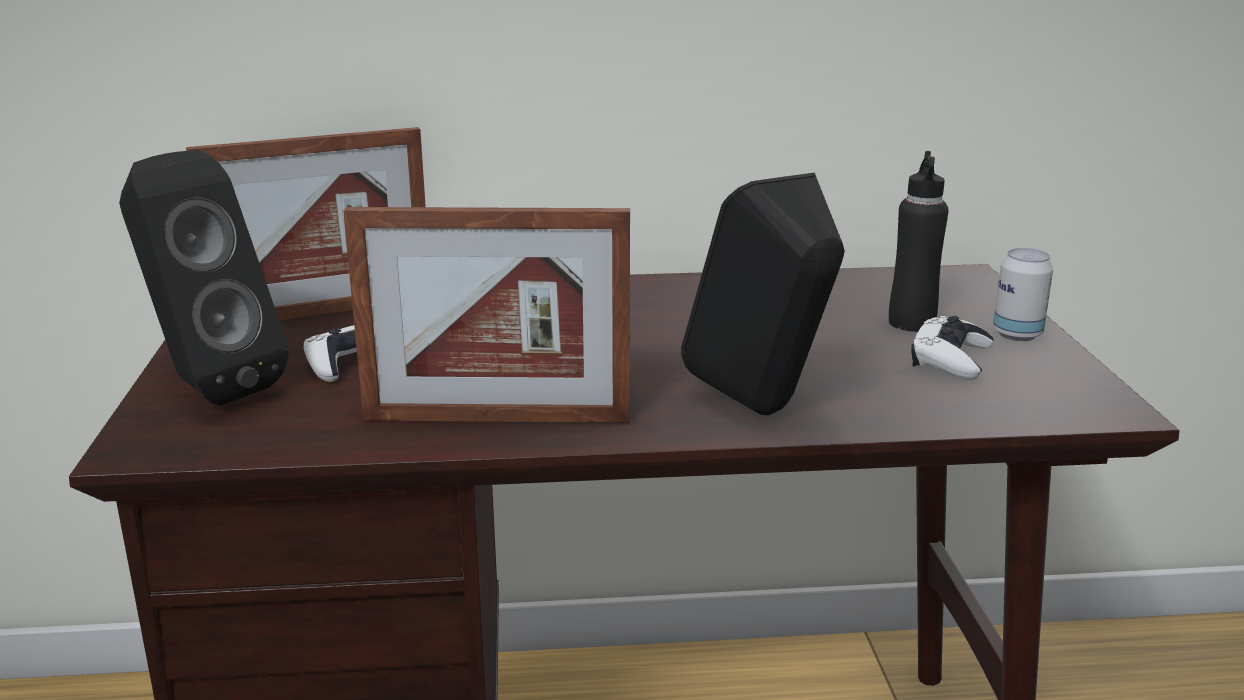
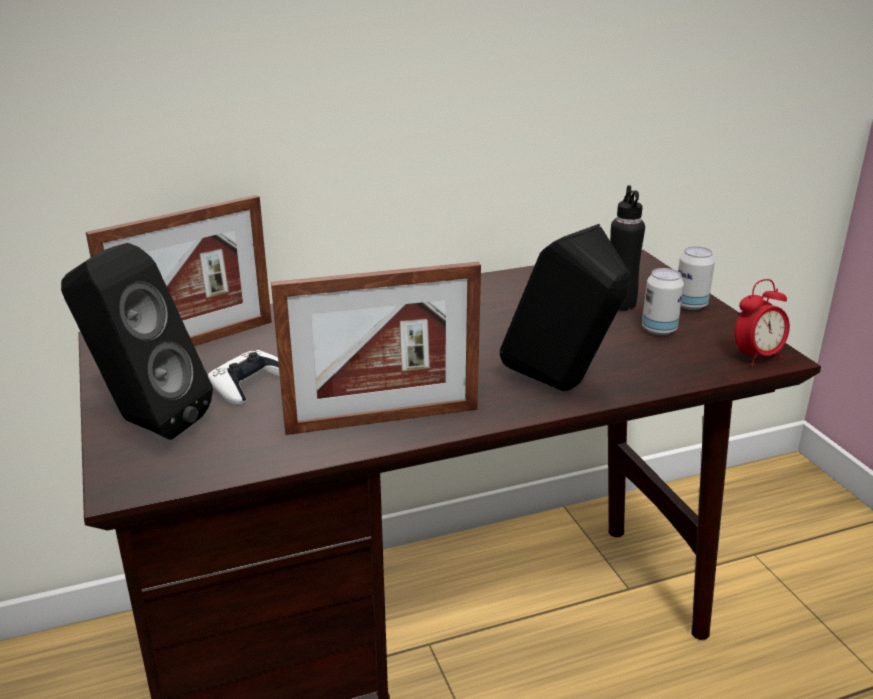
camera: 15 degrees left, 5 degrees up
white game controller [911,316,993,380] -> can [642,268,684,335]
none -> alarm clock [735,279,790,366]

